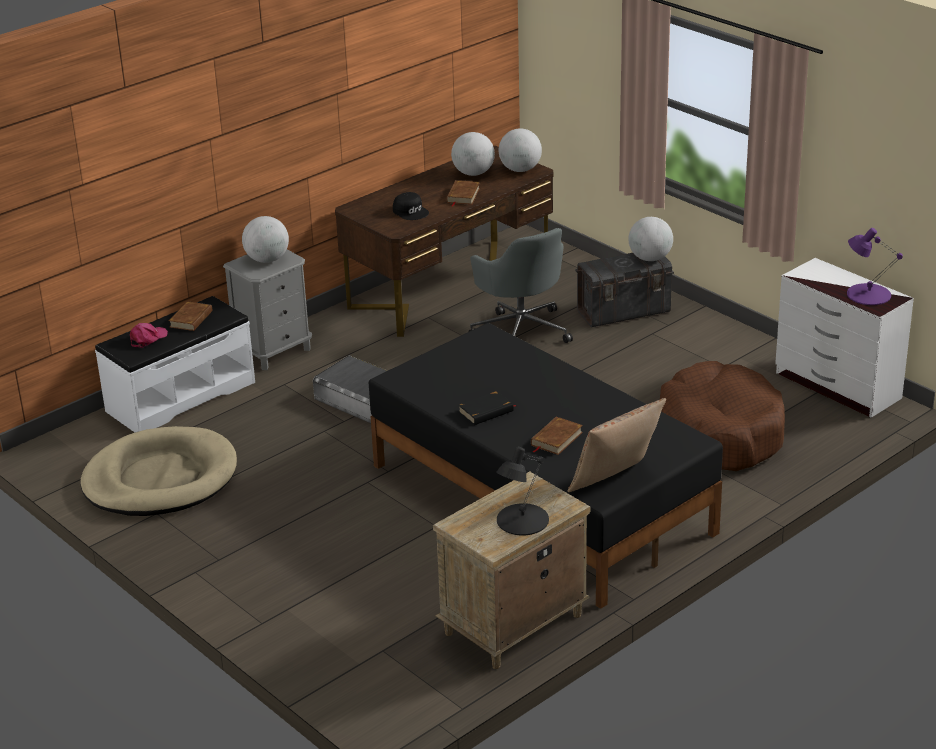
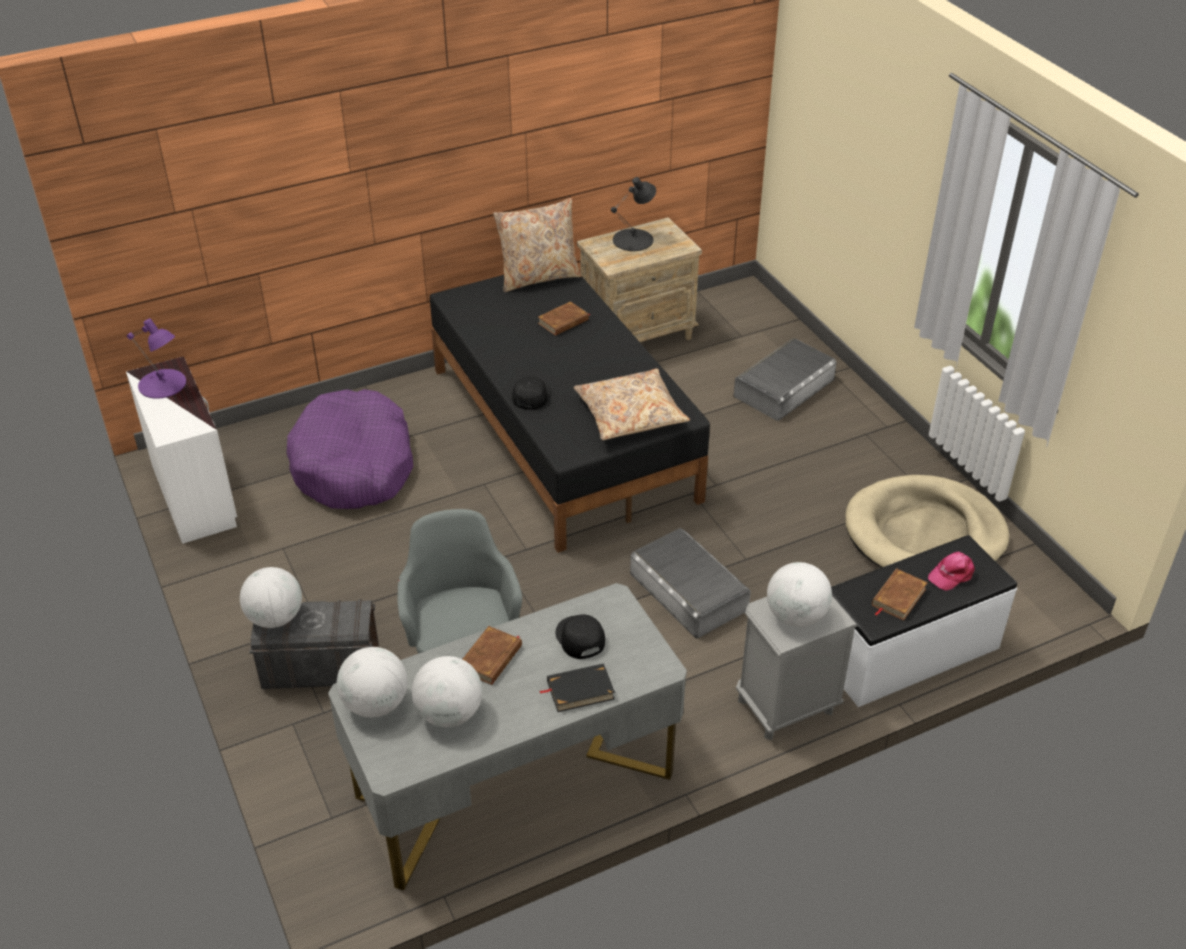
camera: 165 degrees left, 10 degrees up
brown desk [335,146,554,337] -> grey desk [328,583,687,890]
black book [458,391,516,425] -> black book moved to [540,663,615,712]
brown dog bed [660,361,785,471] -> purple dog bed [286,389,413,509]
none -> black cap [512,377,552,410]
none -> beige pillow [574,368,690,440]
none -> grey storage box [734,338,837,421]

